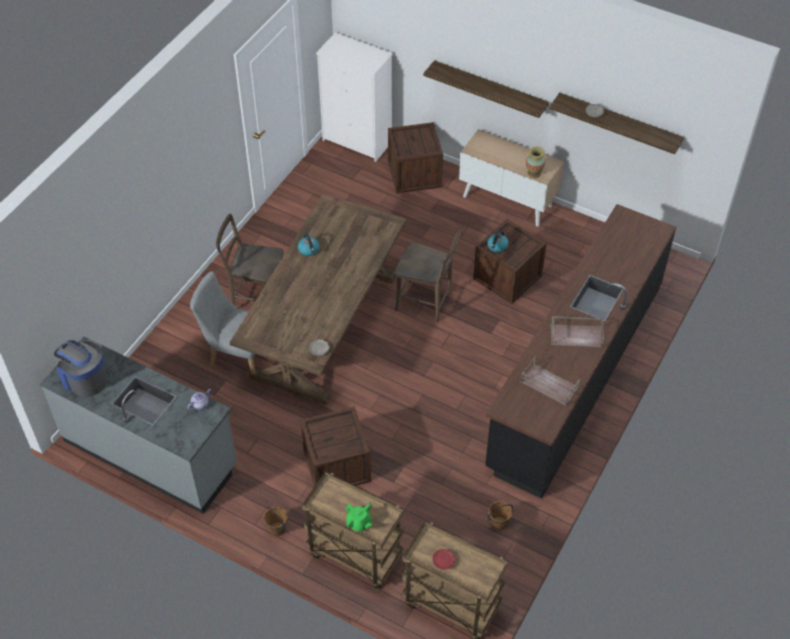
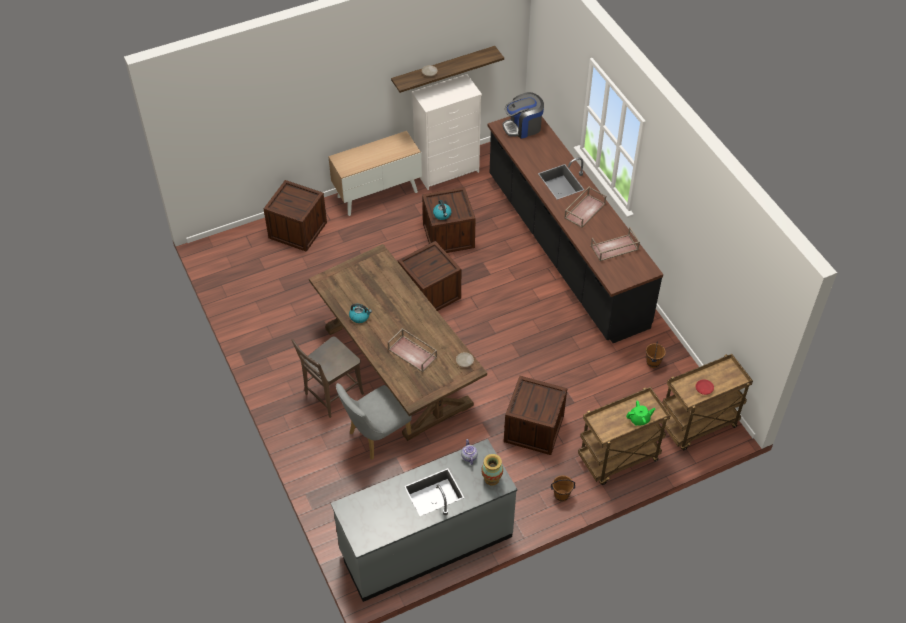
camera: 55 degrees left, 0 degrees up
coffee machine [54,340,108,398] -> coffee machine moved to [502,92,544,139]
white dresser [316,33,393,162] -> white dresser moved to [412,74,482,190]
brown chair [395,227,461,322] -> crate [398,241,461,311]
shelf [423,60,549,118] -> none
vase [526,146,545,178] -> vase moved to [481,454,503,486]
none -> brown tray [388,328,437,372]

